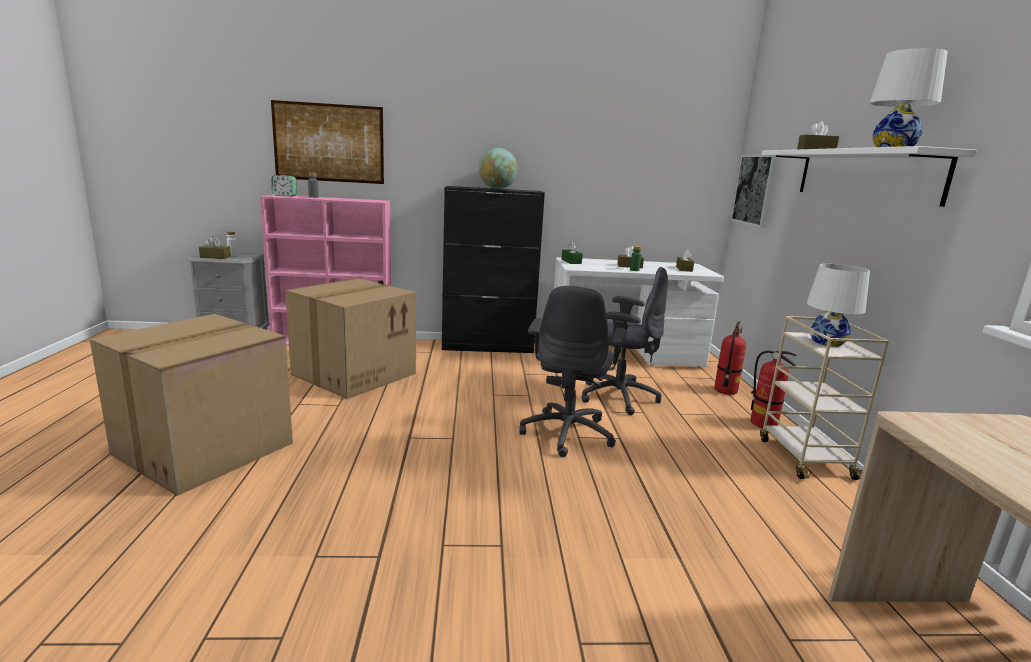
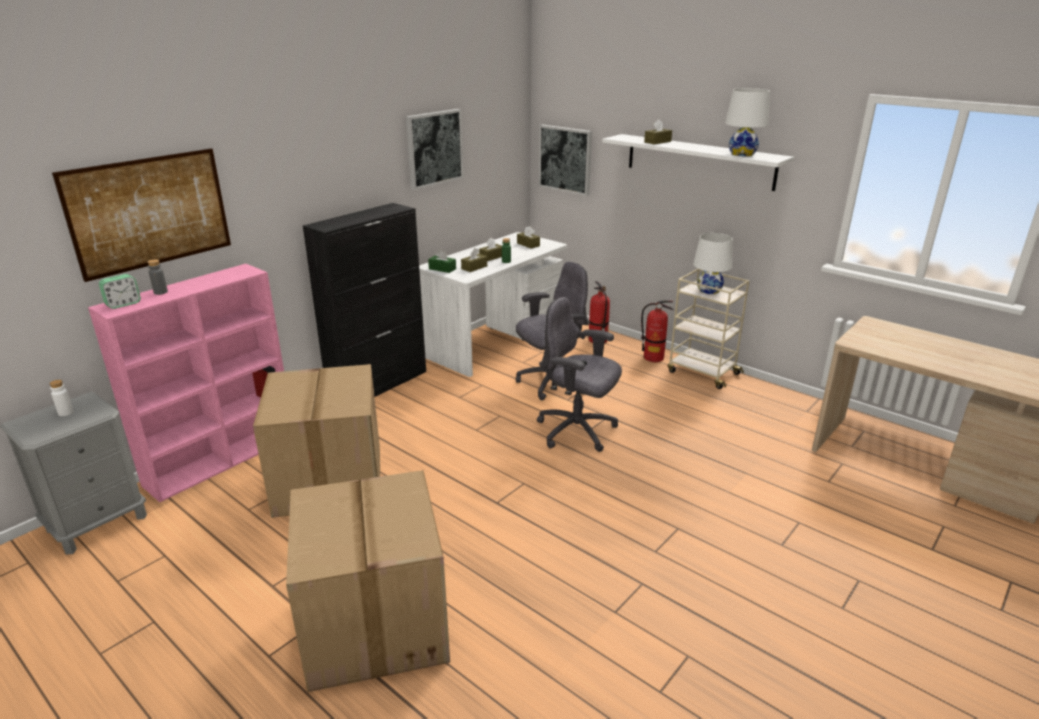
camera: 45 degrees left, 10 degrees up
brown tissue box [199,236,231,259] -> brown tissue box moved to [461,248,487,272]
globe [478,148,518,189] -> none
grey office chair [519,286,627,457] -> grey office chair turned 150 degrees clockwise [537,297,622,452]
none -> picture [406,109,464,190]

